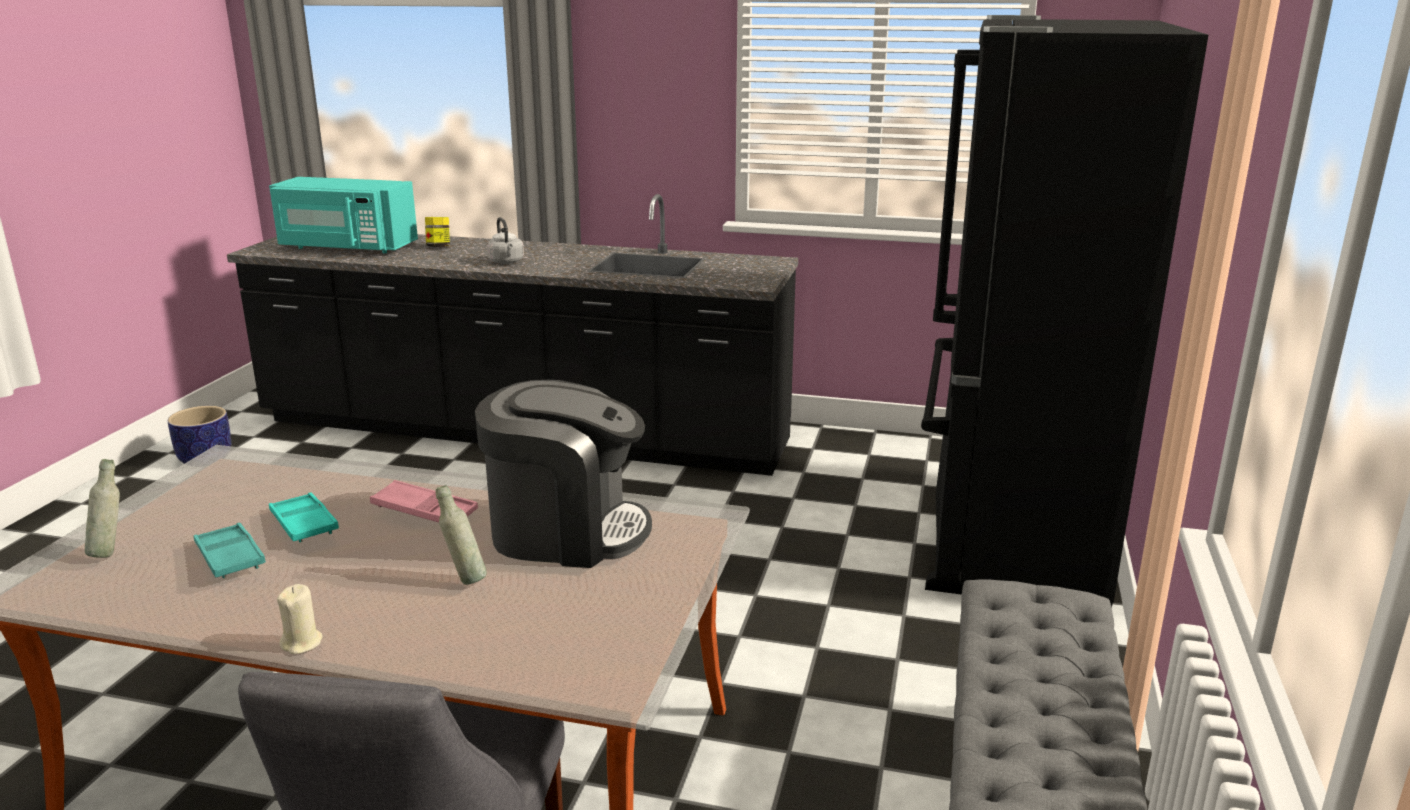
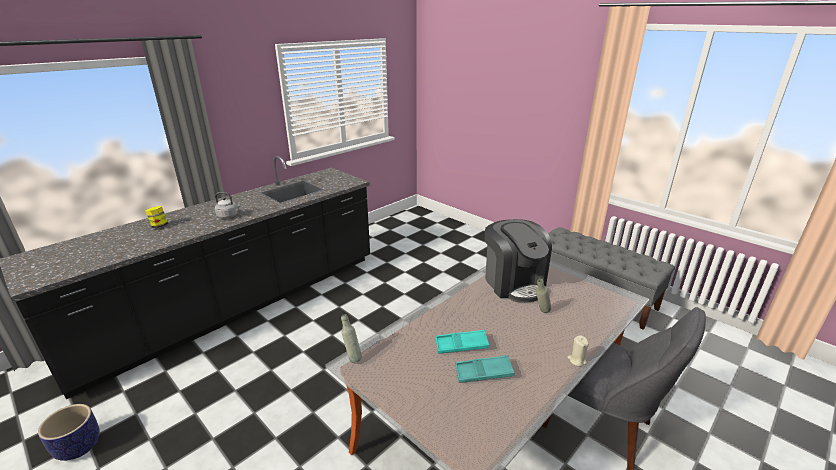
camera: 60 degrees left, 5 degrees up
grey bottle [85,459,120,558] -> grey bottle moved to [341,314,362,363]
turquoise microwave [269,177,418,254] -> none
pink tray [370,480,478,522] -> none
coffee machine [475,380,652,568] -> coffee machine turned 120 degrees clockwise [485,219,552,303]
black fridge [921,15,1208,607] -> none

